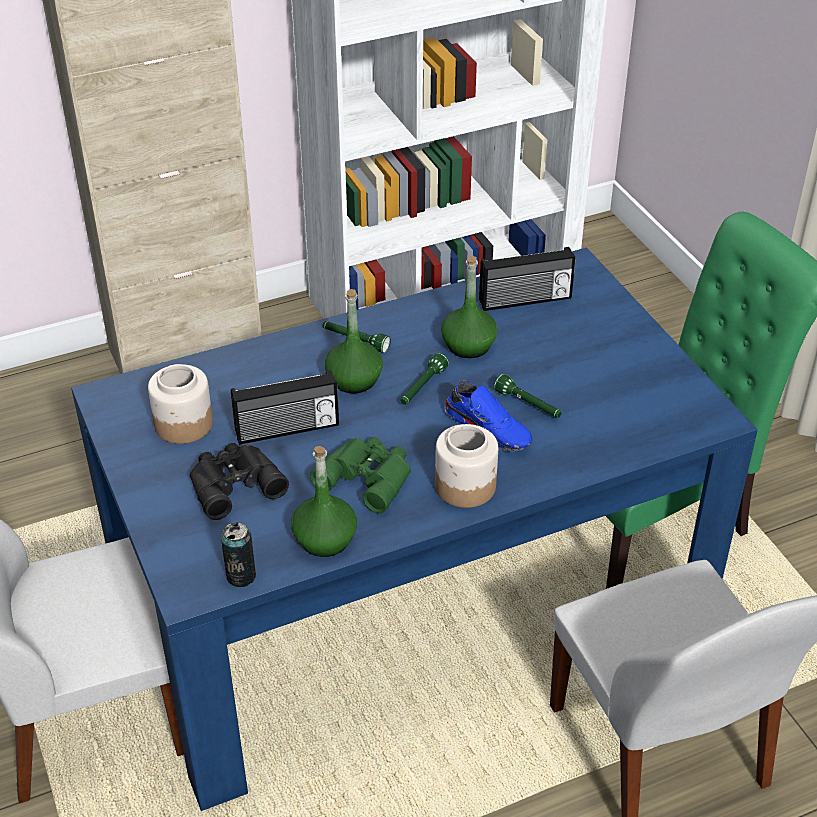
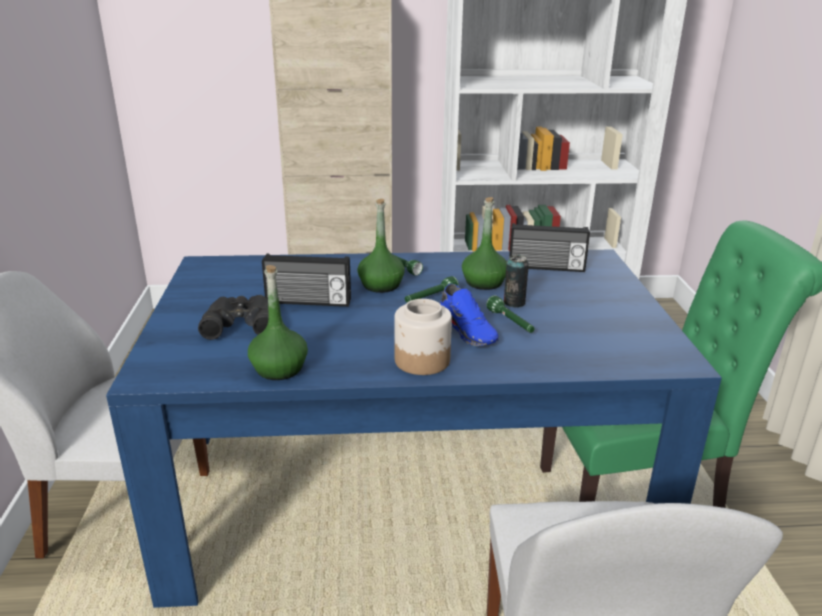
camera: 20 degrees right, 15 degrees down
jar [148,364,213,444] -> none
can [221,522,256,587] -> can moved to [504,254,529,308]
green binoculars [310,437,411,514] -> none

